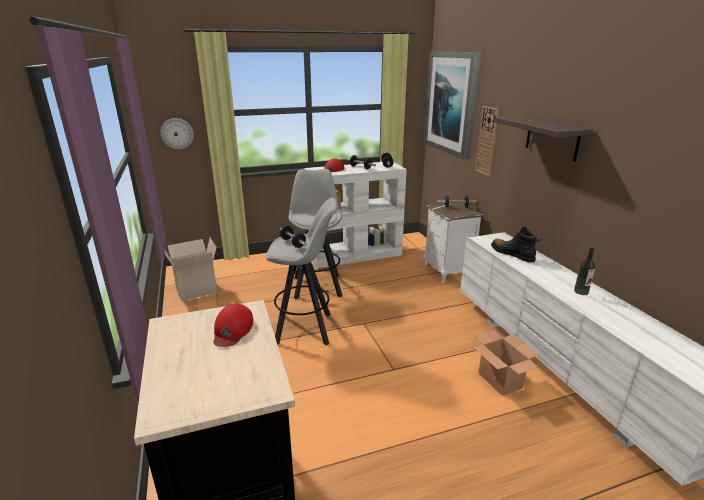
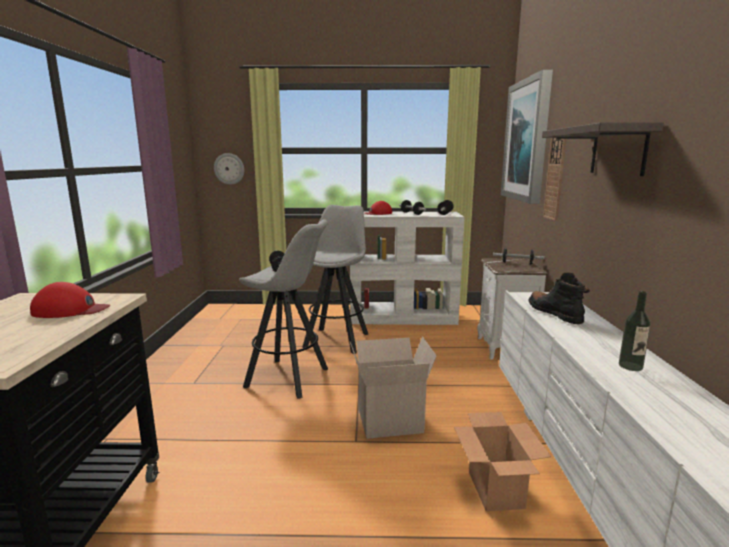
camera: 20 degrees right, 10 degrees down
cardboard box [165,238,217,301] -> cardboard box moved to [350,337,437,439]
red cap [213,303,253,347] -> red cap turned 120 degrees counterclockwise [30,282,110,318]

